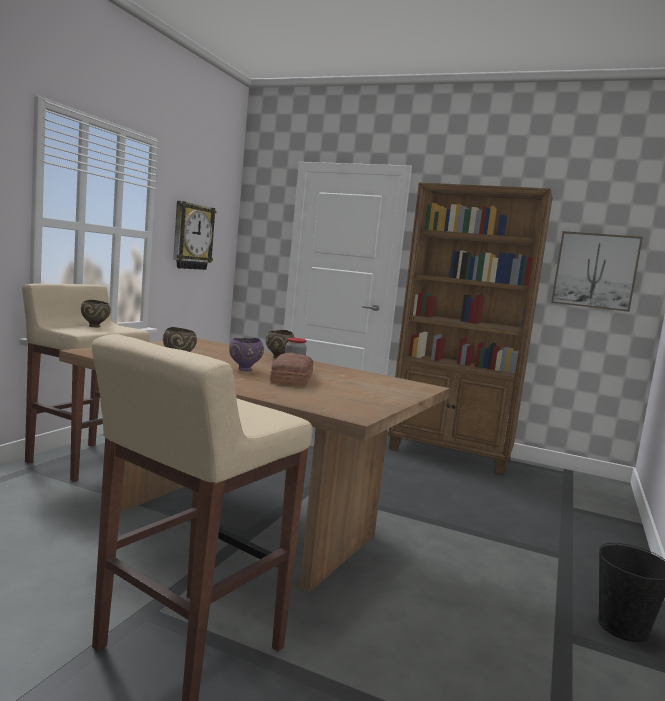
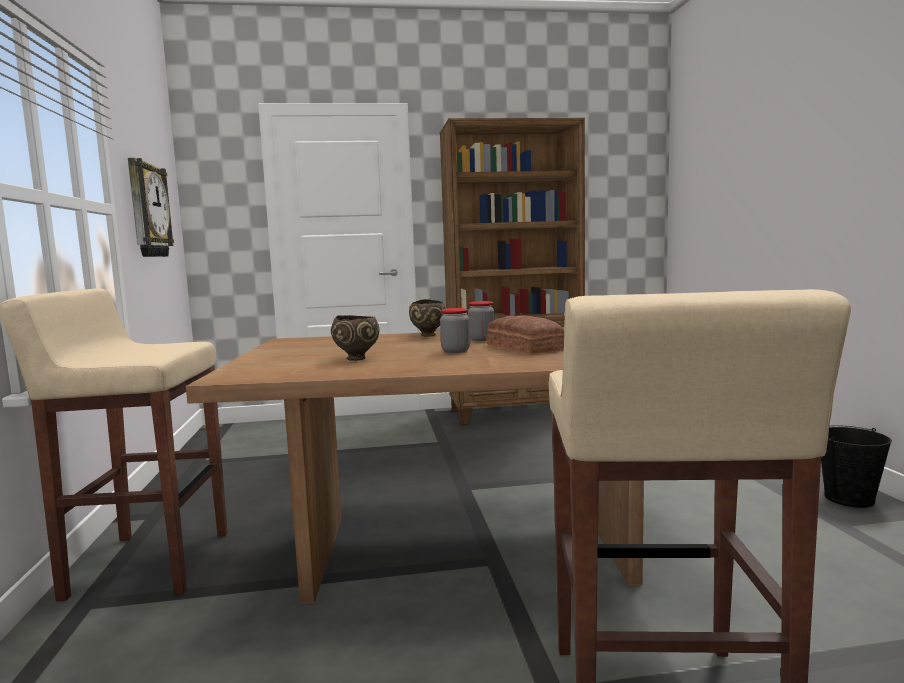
camera: 30 degrees left, 0 degrees up
brown bowl [81,300,111,327] -> none
purple bowl [229,338,264,371] -> jar [440,308,470,353]
picture [551,231,643,312] -> none

